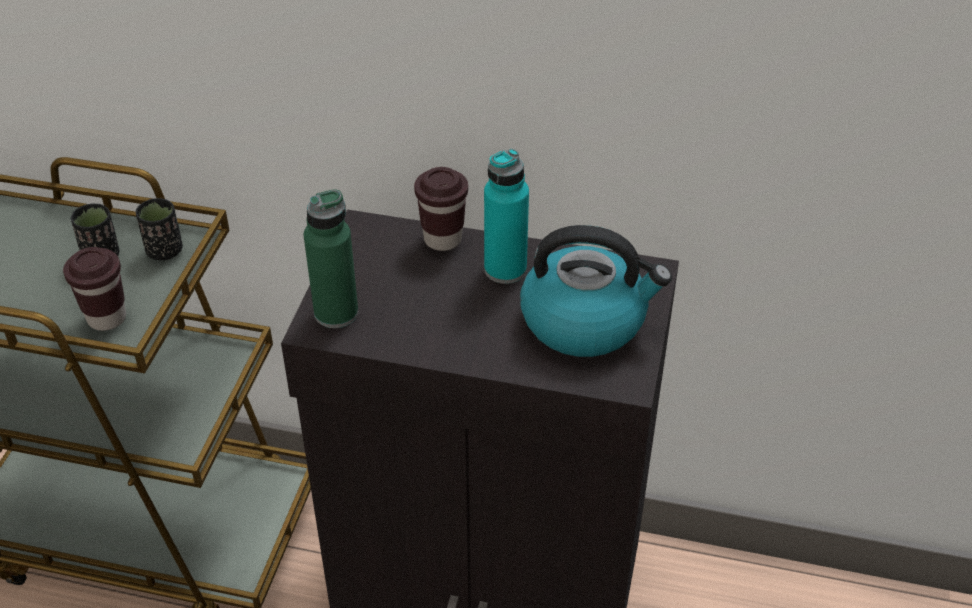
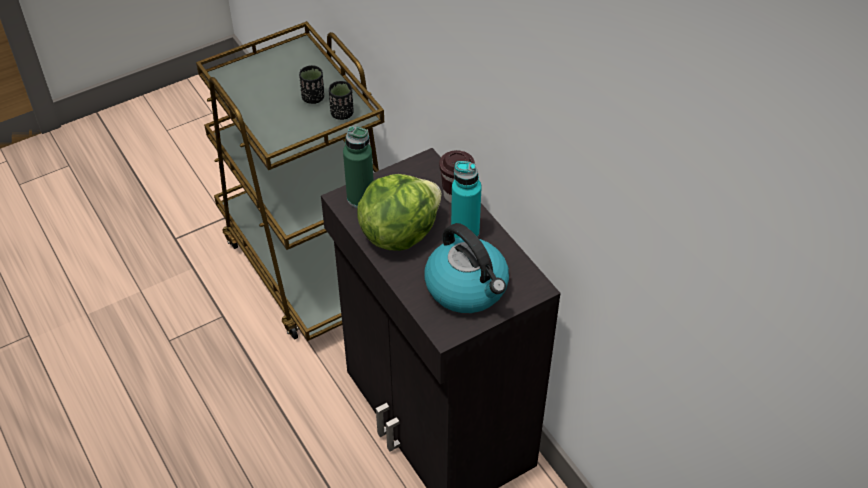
camera: 45 degrees right, 5 degrees up
brown cup [63,247,126,331] -> none
none -> lettuce [357,174,442,251]

